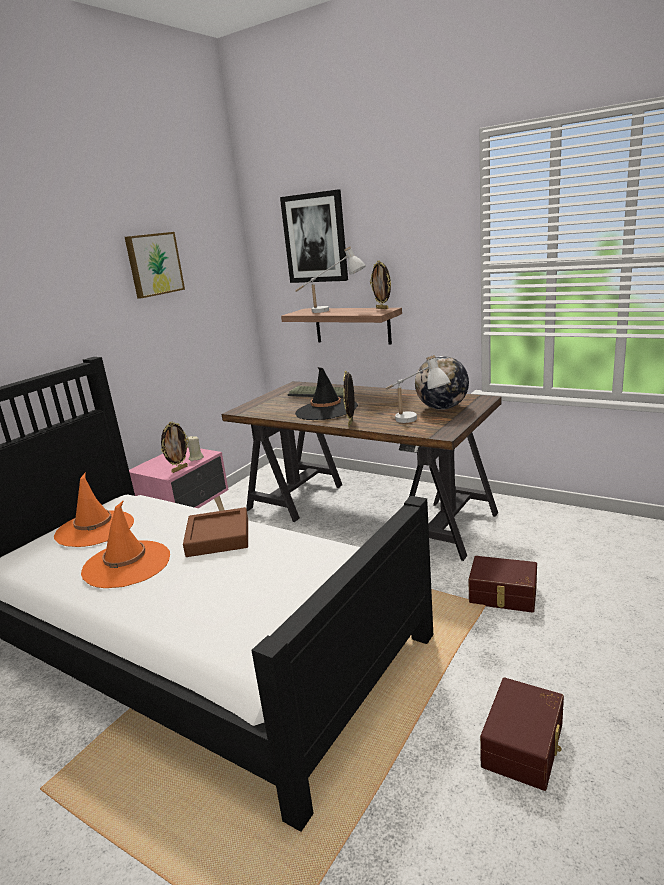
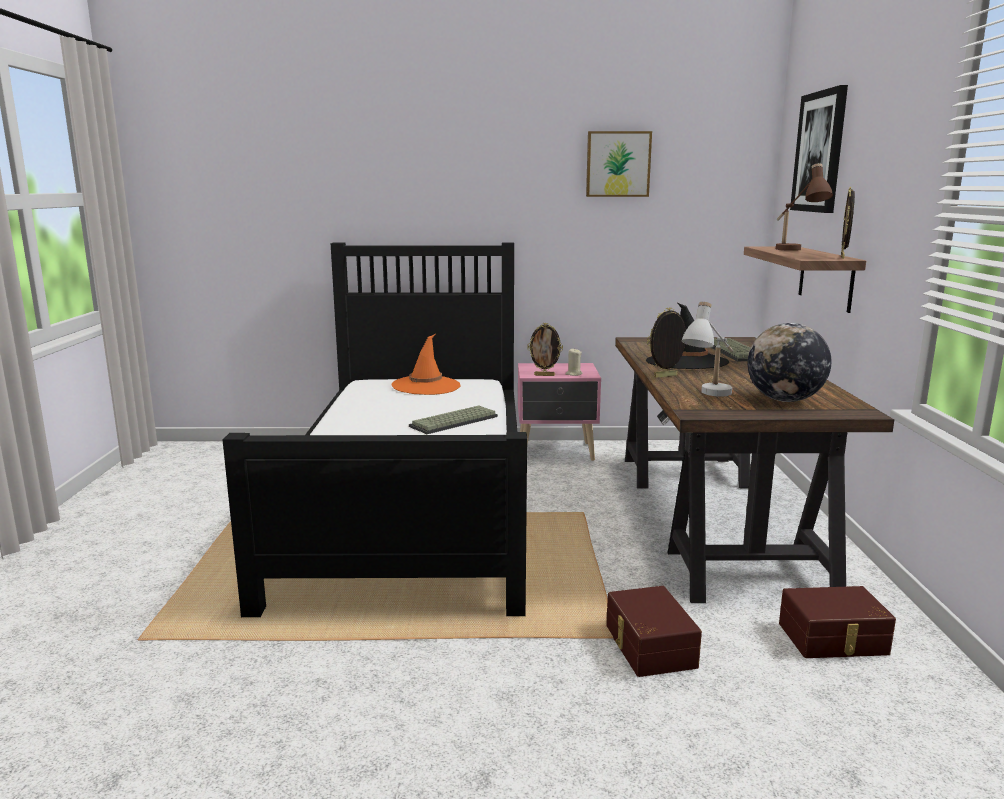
camera: 55 degrees right, 5 degrees down
orange hat [81,500,170,588] -> none
brown tray [183,507,248,557] -> keyboard [409,405,498,434]
white table lamp [295,247,366,313] -> brown table lamp [776,163,833,251]
brown storage box [480,678,564,791] -> brown storage box moved to [779,586,896,658]

